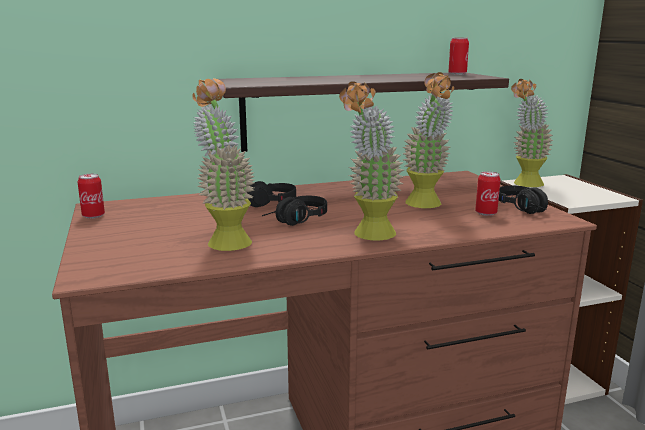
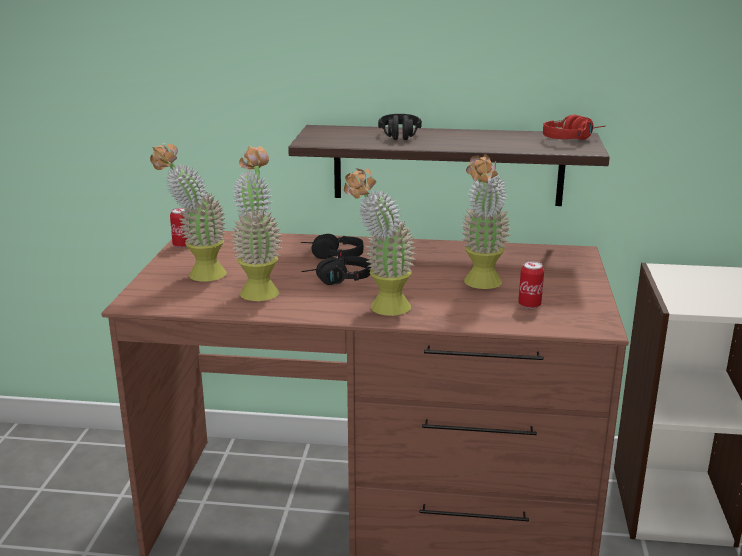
camera: 25 degrees right, 5 degrees up
can [448,38,469,75] -> red headphones [543,115,606,140]
black headphones [499,185,548,214] -> black headphones moved to [378,114,422,140]
potted plant [511,79,553,187] -> potted plant moved to [150,143,227,282]

